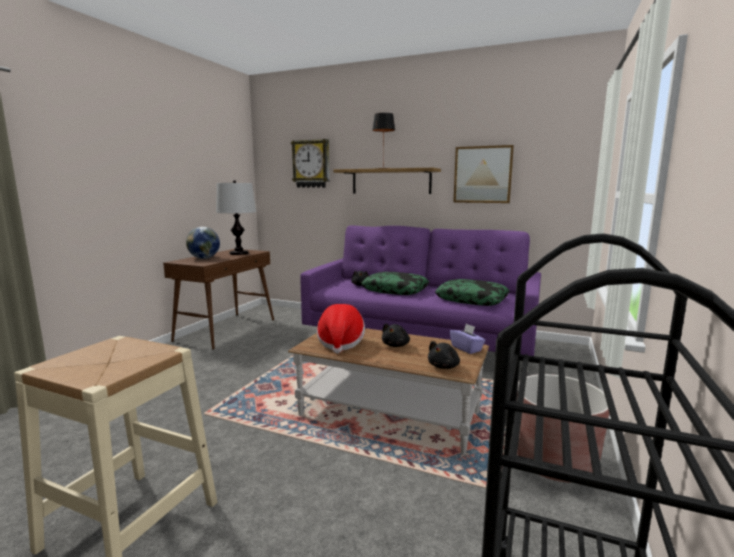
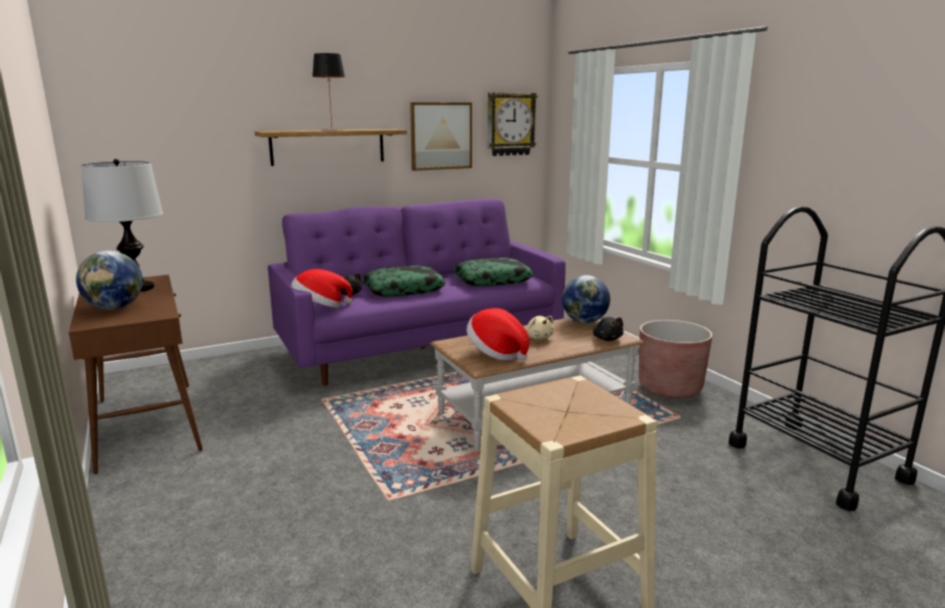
camera: 50 degrees left, 5 degrees up
wall clock [291,139,330,188] -> wall clock moved to [488,92,538,156]
black plush toy [382,323,410,347] -> beige plush toy [525,316,554,340]
purple tissue box [450,324,485,354] -> globe [562,275,610,323]
none -> hat [291,269,353,308]

